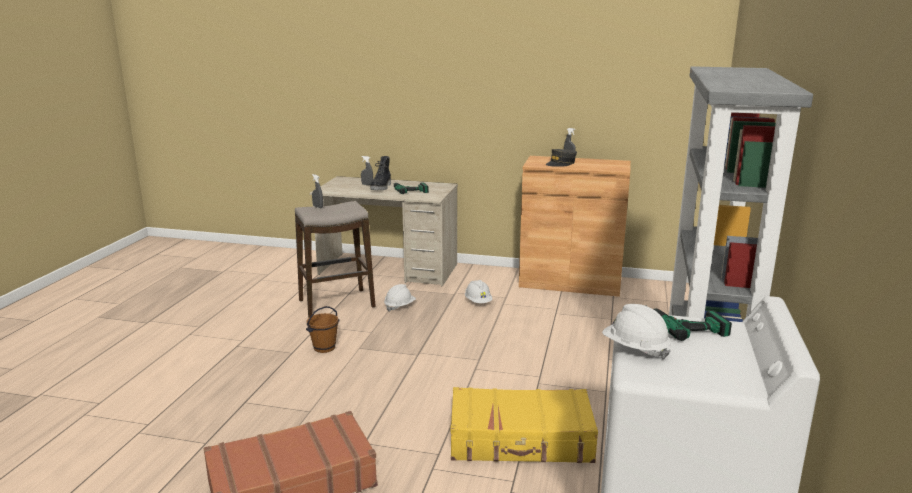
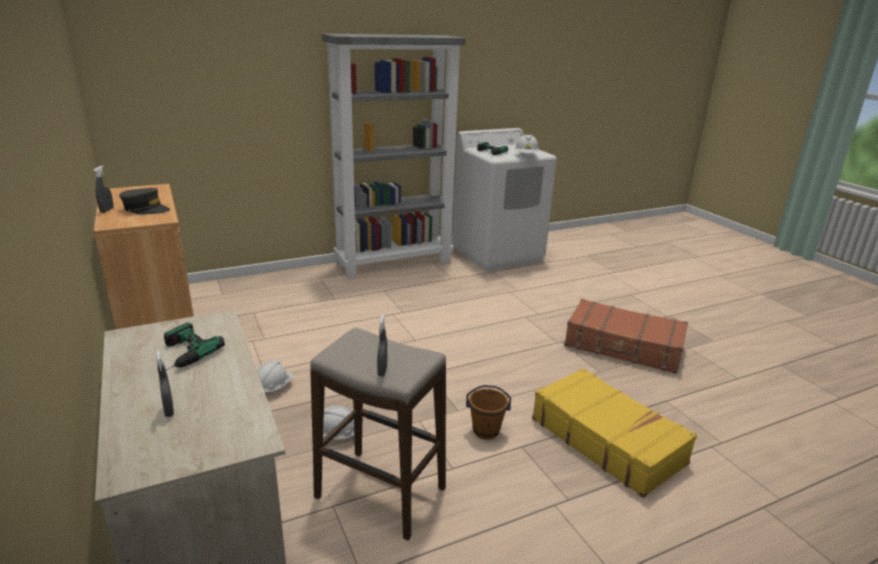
camera: 130 degrees left, 5 degrees up
black boot [370,156,391,190] -> none
yellow suitcase [451,387,598,463] -> yellow suitcase moved to [532,368,697,498]

